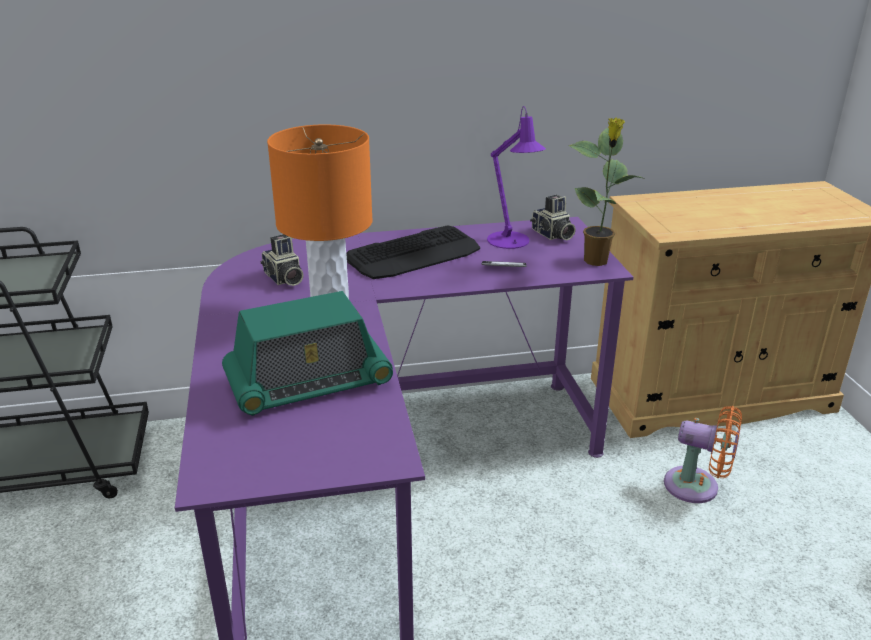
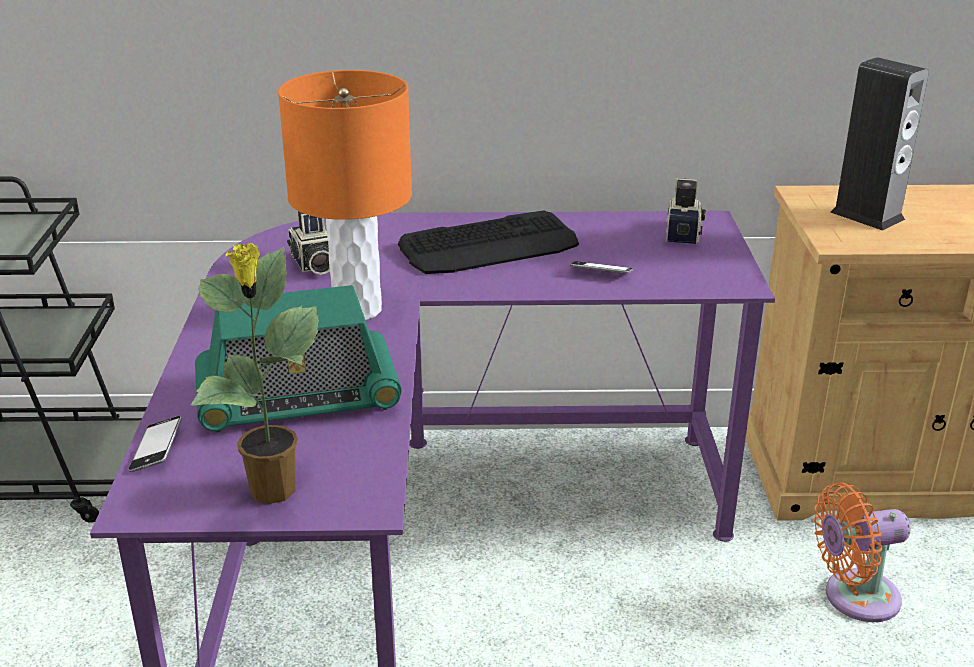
camera: 10 degrees right, 0 degrees up
purple table lamp [487,106,546,249] -> none
camera [530,195,576,241] -> camera turned 150 degrees counterclockwise [666,178,706,244]
potted plant [568,117,642,266] -> potted plant moved to [190,243,319,504]
orange fan [664,406,742,503] -> orange fan turned 135 degrees clockwise [814,482,910,622]
none -> phone [129,416,182,472]
none -> speaker [831,57,929,231]

